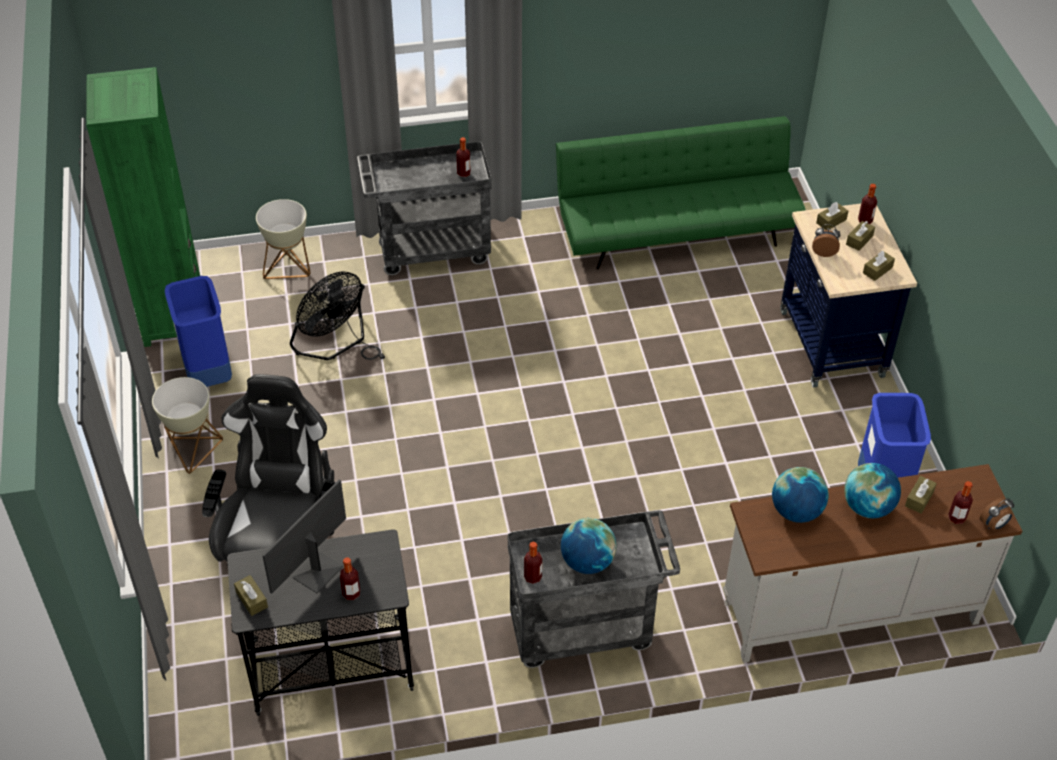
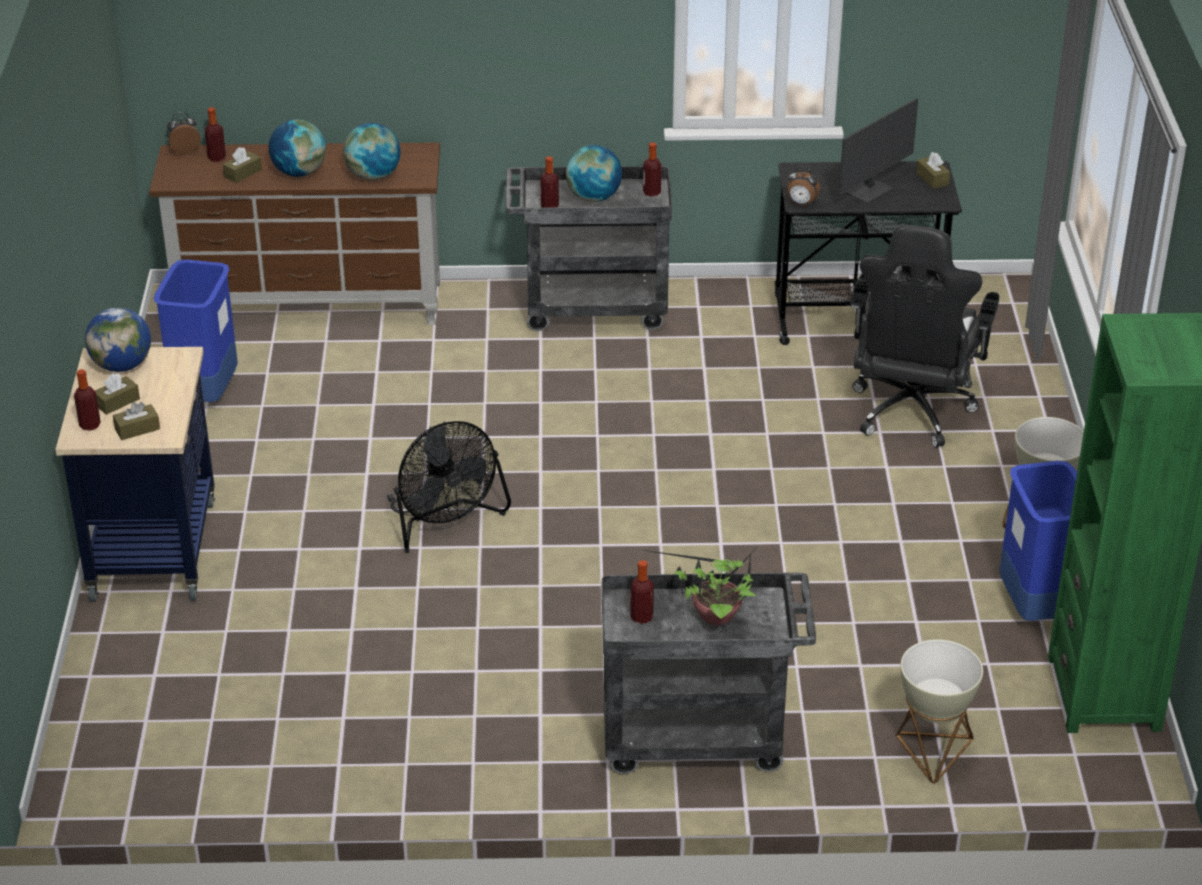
camera: 170 degrees left, 10 degrees down
black fan [290,272,385,360] -> black fan moved to [387,421,511,553]
bottle [340,557,360,600] -> bottle moved to [541,156,559,208]
green sofa [556,116,806,270] -> none
alarm clock [812,224,840,257] -> alarm clock moved to [787,167,820,207]
brown tissue box [863,251,895,281] -> globe [85,307,151,372]
none -> potted plant [637,549,756,625]

